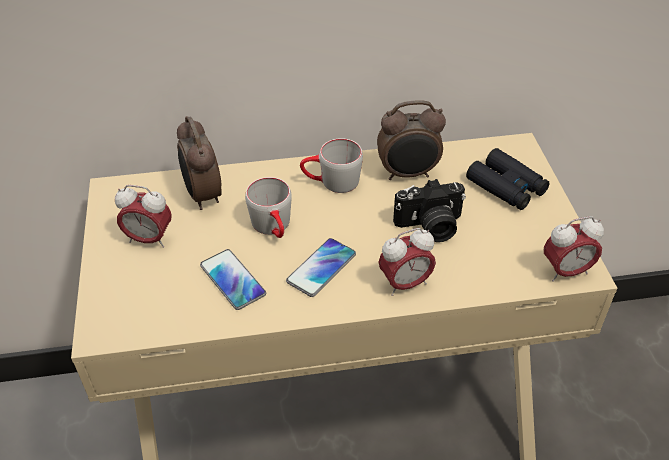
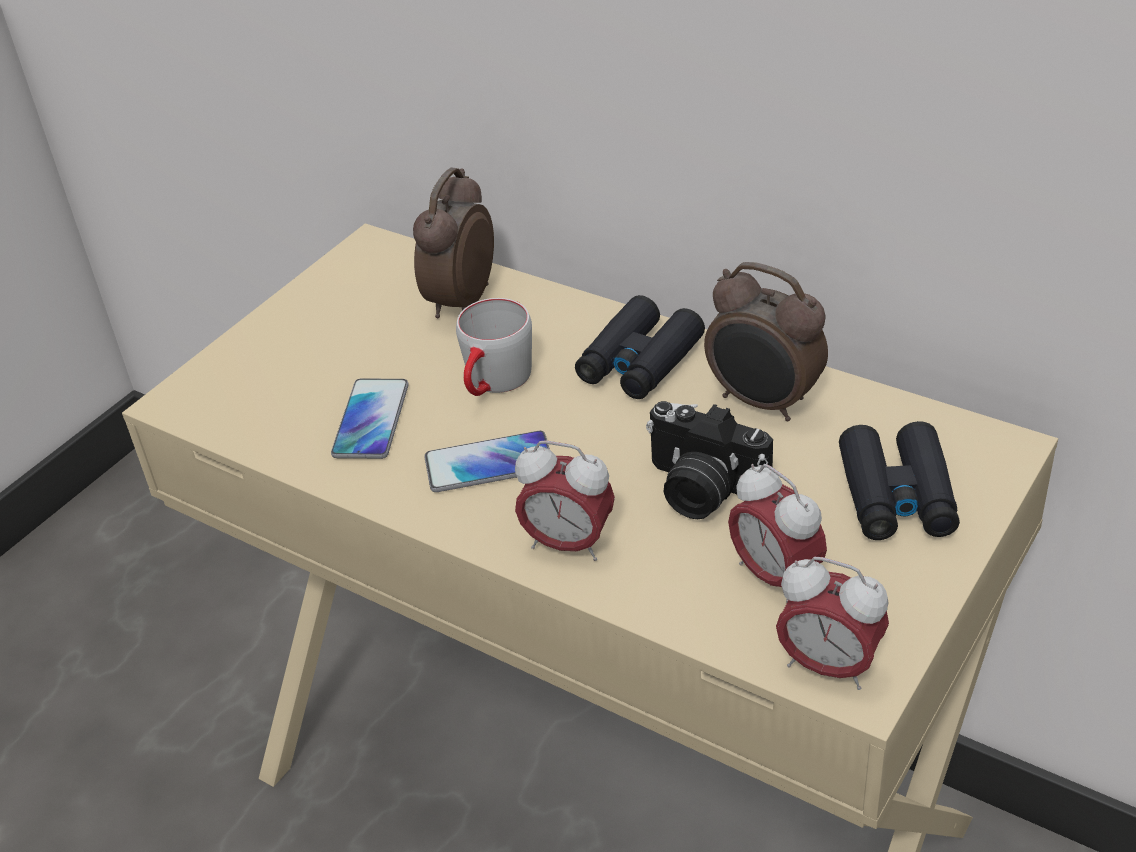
camera: 45 degrees right, 5 degrees down
alarm clock [115,185,172,248] -> alarm clock moved to [728,464,827,603]
grey mug [300,138,363,193] -> black binoculars [575,295,705,399]

